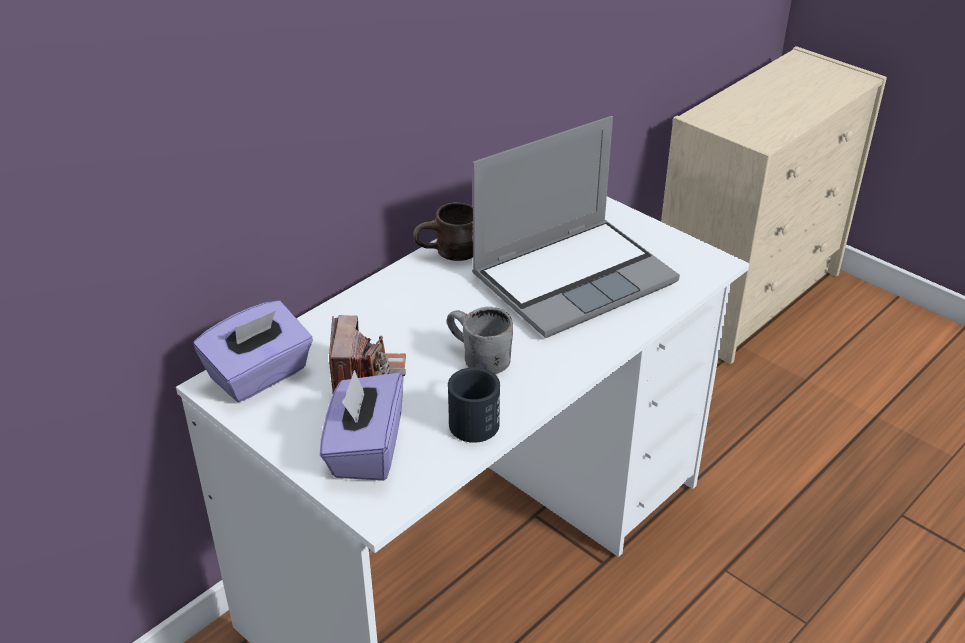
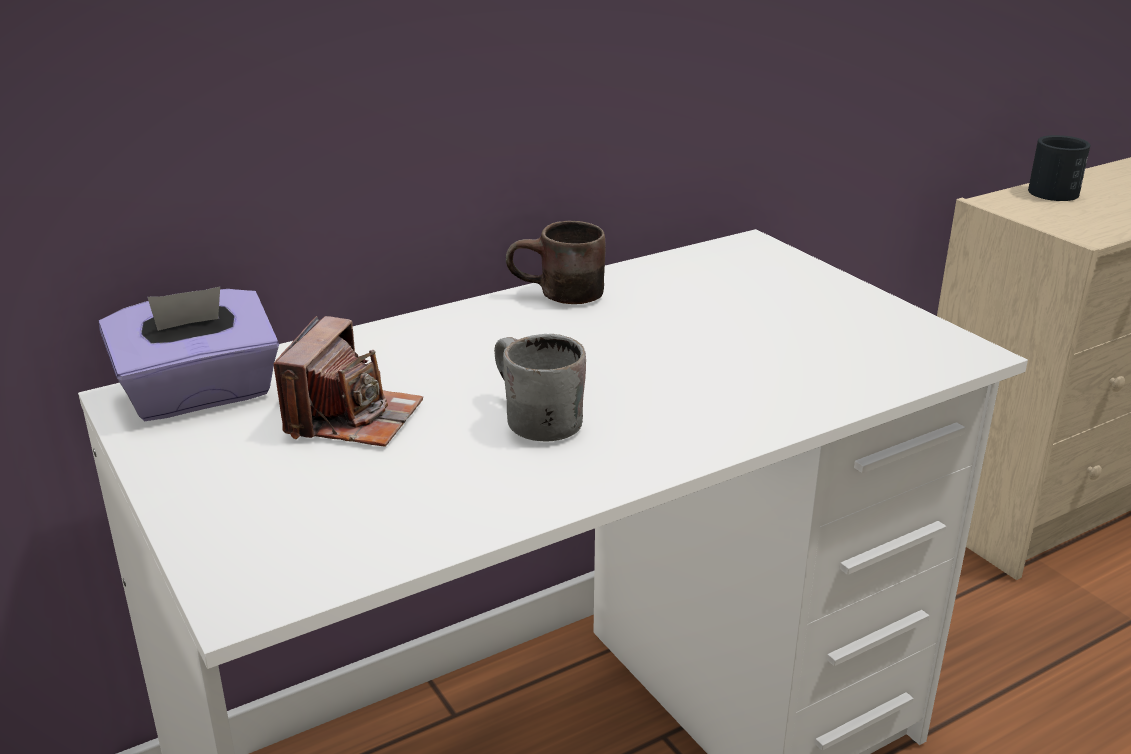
camera: 15 degrees right, 10 degrees down
purple tissue box [320,370,403,481] -> none
black mug [448,363,500,443] -> black mug moved to [1028,135,1091,201]
laptop [472,116,680,338] -> none

